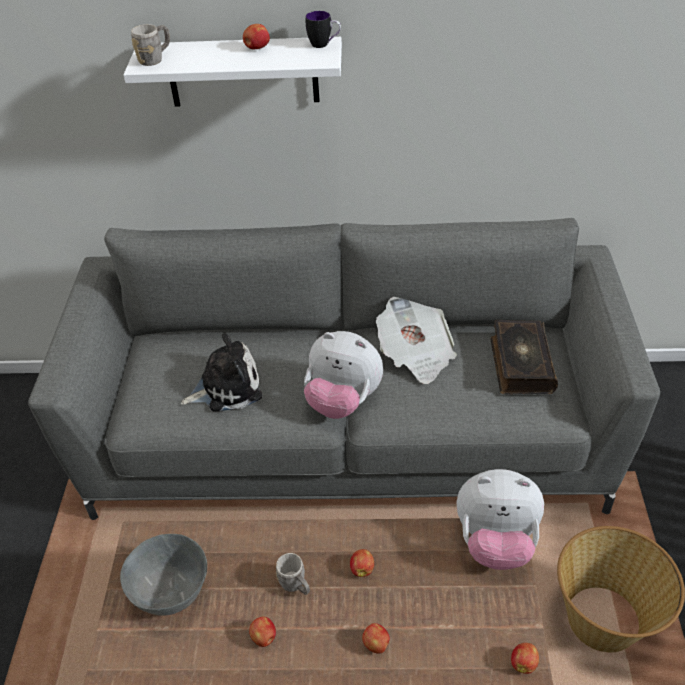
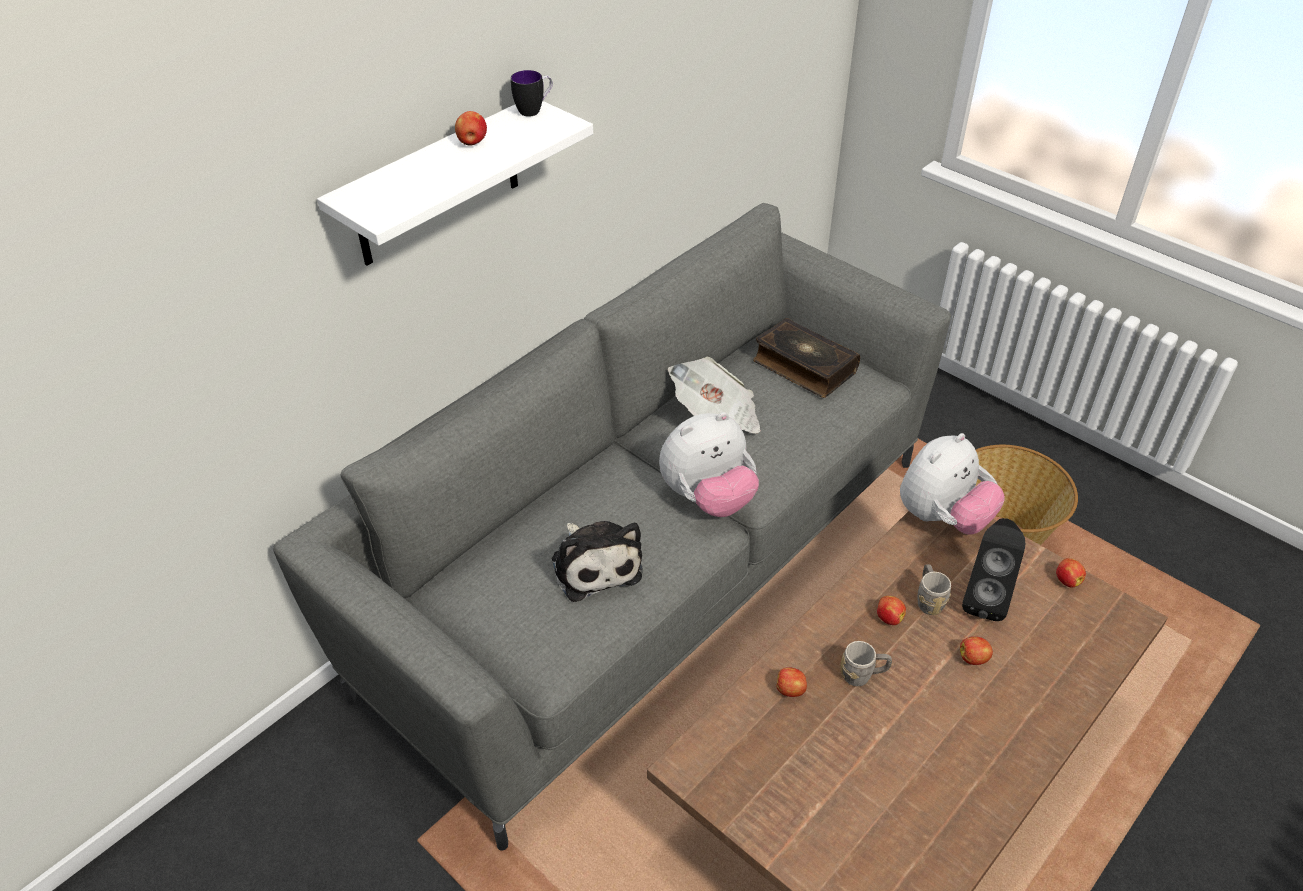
camera: 50 degrees left, 0 degrees up
grey bowl [120,534,207,616] -> none
grey mug [131,24,170,66] -> grey mug moved to [917,564,951,615]
plush toy [181,333,262,412] -> plush toy turned 135 degrees clockwise [552,521,643,602]
apple [249,616,276,647] -> apple moved to [776,667,807,697]
none -> black speaker [962,518,1025,621]

